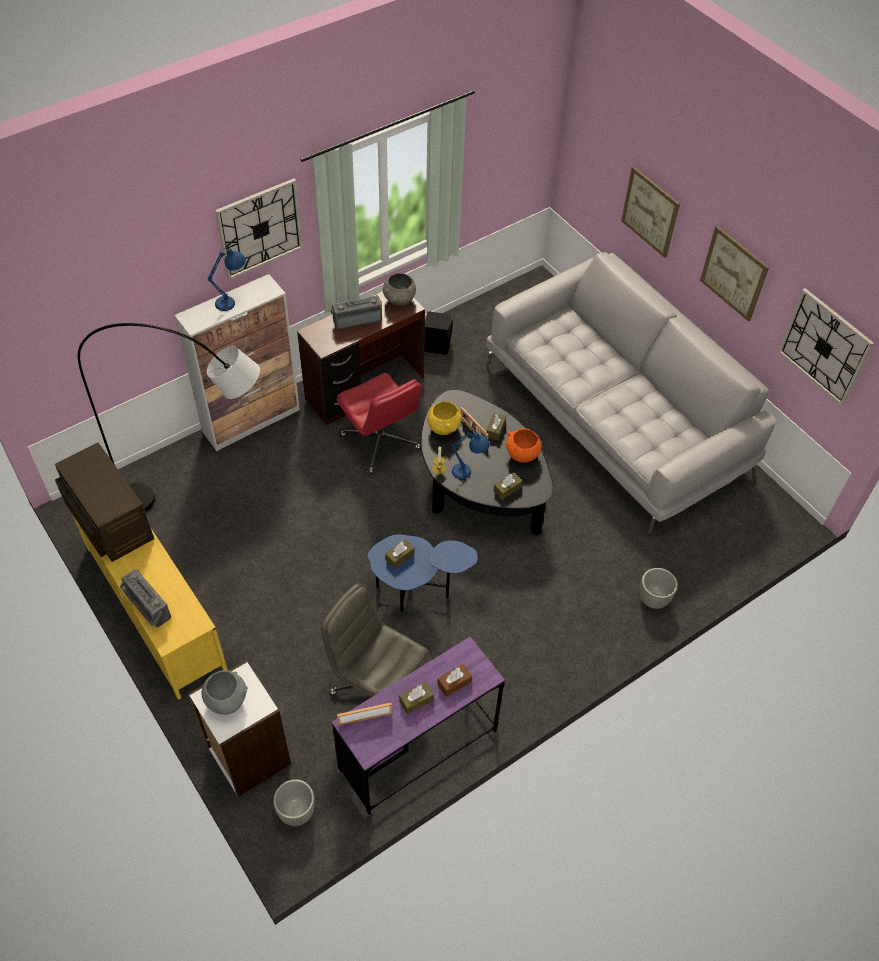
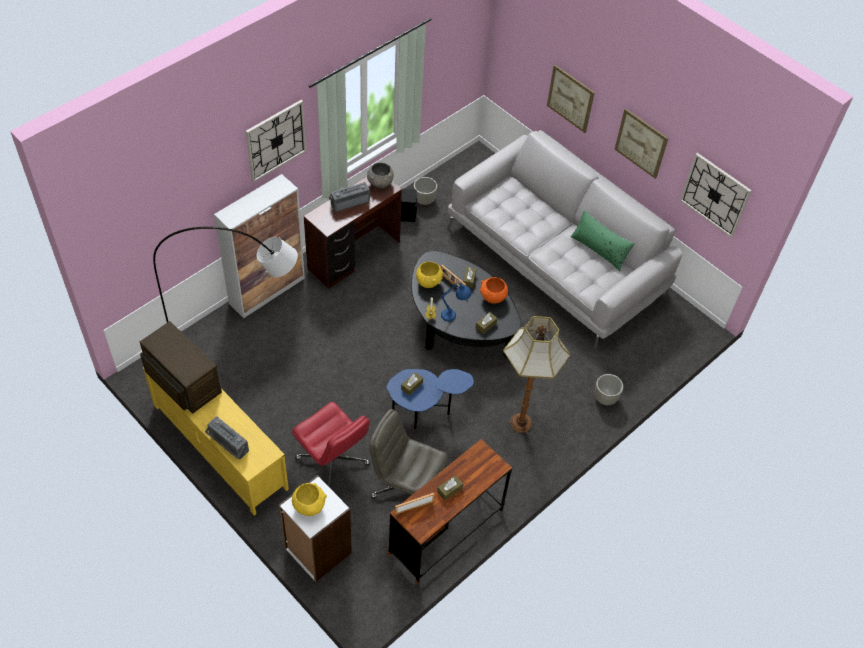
camera: 10 degrees left, 0 degrees up
grey bowl [202,670,248,715] -> yellow bowl [292,483,327,516]
blue table lamp [207,248,246,311] -> none
grey planter [273,779,315,826] -> grey planter moved to [413,177,438,205]
purple desk [332,637,505,816] -> brown desk [388,439,512,584]
red office chair [337,373,421,474] -> red office chair moved to [292,402,370,489]
brown tissue box [437,664,472,696] -> none
none -> floor lamp [503,316,570,433]
none -> green pillow [570,210,634,271]

